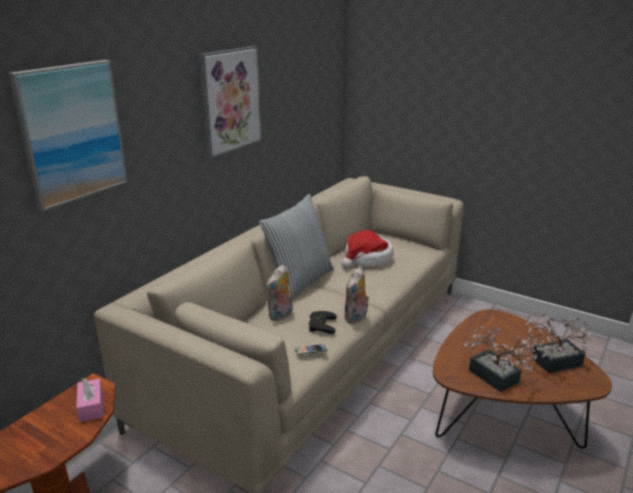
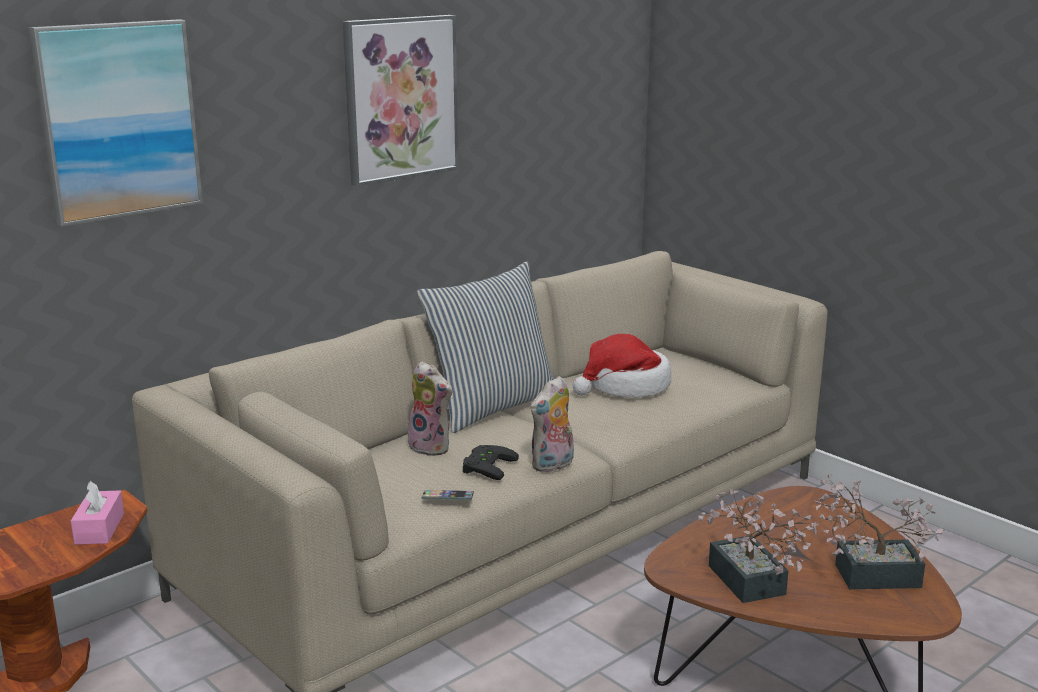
camera: 15 degrees right, 5 degrees down
plush toy [267,265,293,321] -> plush toy turned 105 degrees counterclockwise [408,361,453,456]

